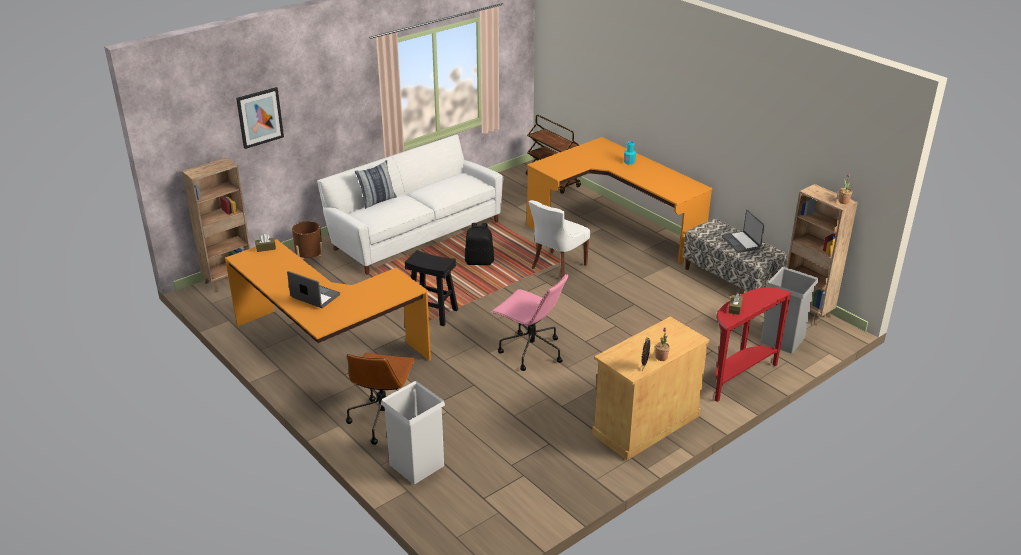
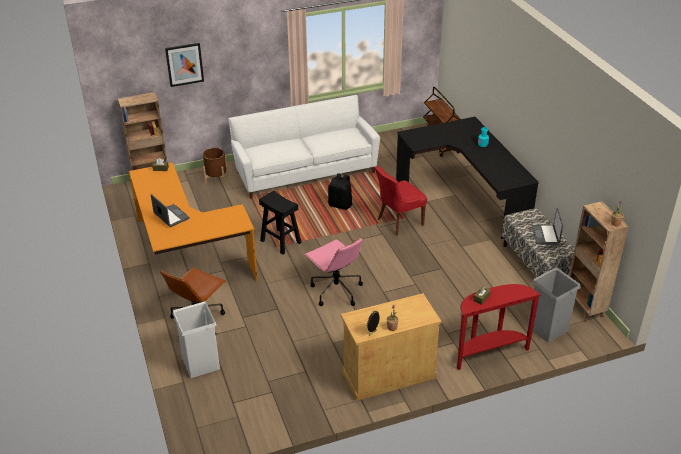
camera: 20 degrees right, 5 degrees up
pillow [355,160,397,209] -> none
orange desk [527,137,712,263] -> black desk [396,117,539,239]
white chair [528,200,590,278] -> red chair [375,166,427,236]

